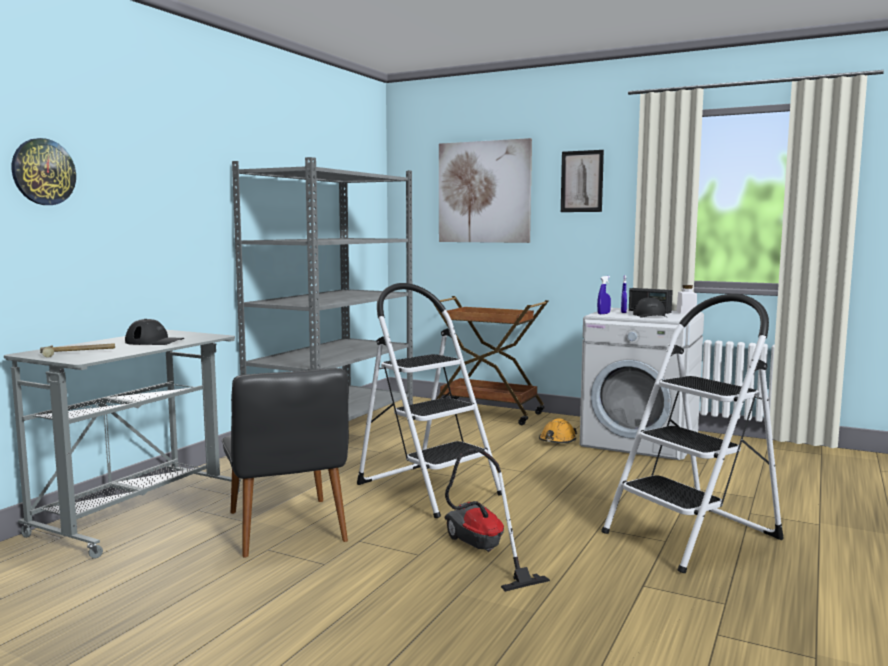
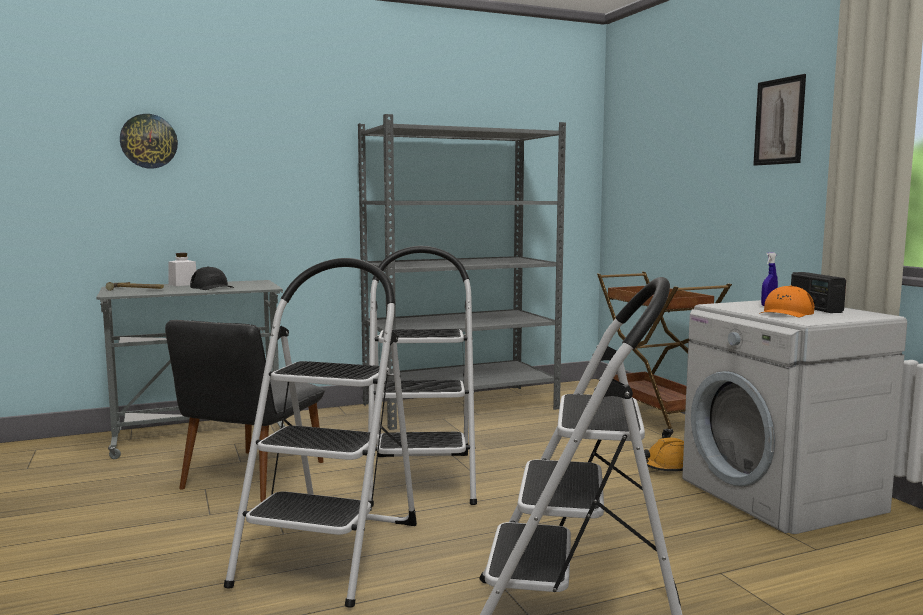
camera: 40 degrees right, 0 degrees up
picture [439,138,532,243] -> none
vacuum cleaner [445,449,550,592] -> step ladder [224,258,417,608]
blue spray bottle [597,276,611,314] -> none
black cap [633,297,668,318] -> orange cap [759,286,814,317]
white jar [676,285,697,314] -> white jar moved to [168,253,197,286]

